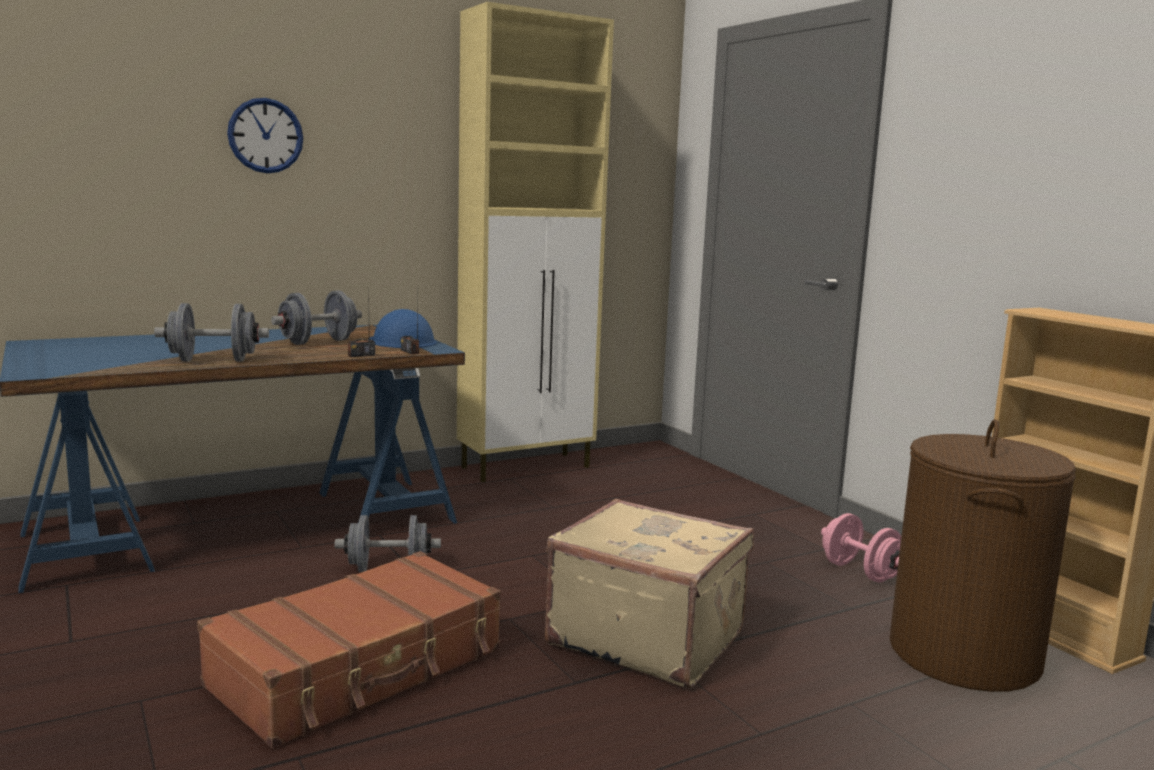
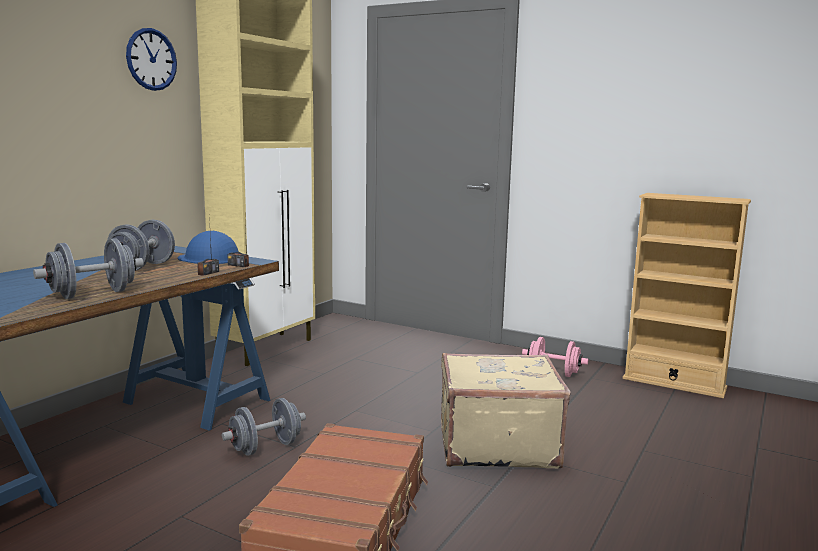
camera: 30 degrees left, 0 degrees up
wall clock [227,98,303,173] -> wall clock moved to [126,28,177,91]
brown laundry basket [889,419,1076,692] -> none

